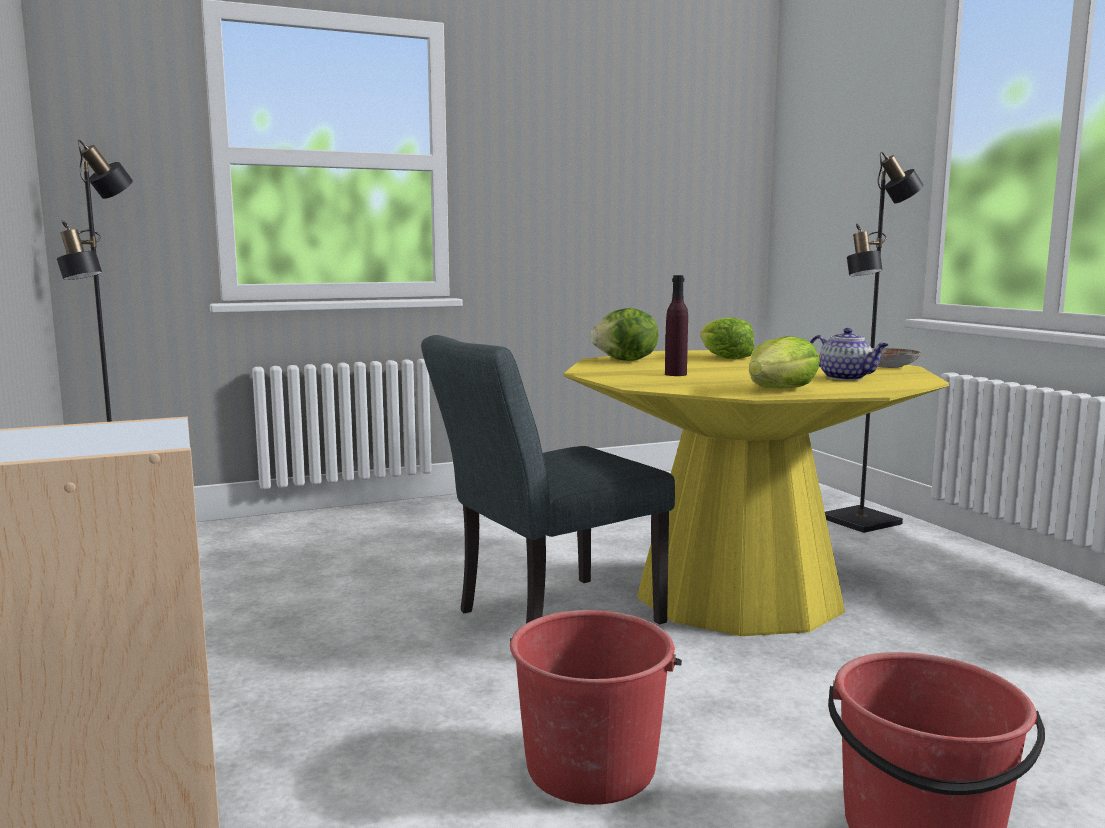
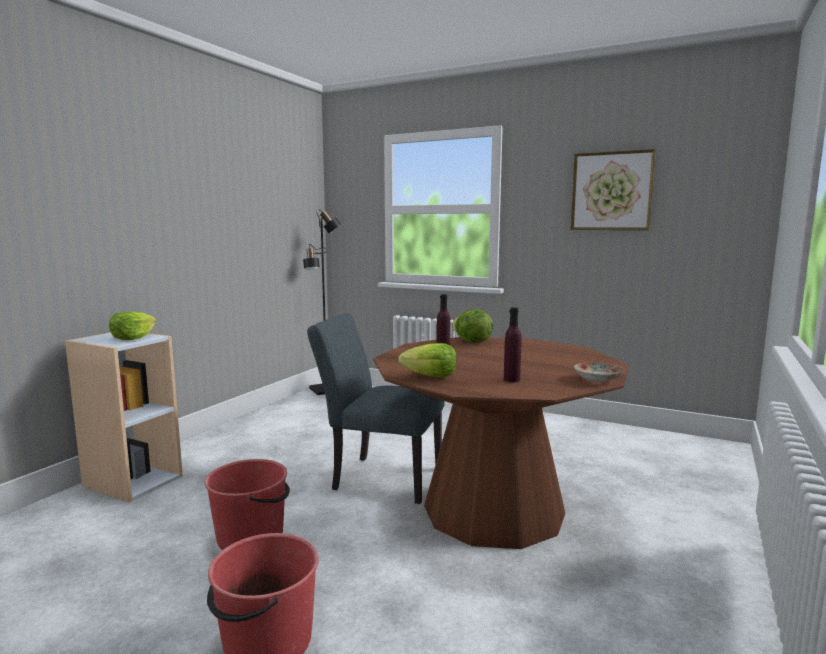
camera: 50 degrees right, 0 degrees up
yellow dining table [563,350,949,636] -> brown dining table [373,337,629,549]
lettuce [700,318,755,359] -> lettuce moved to [109,311,157,340]
teapot [810,328,889,380] -> purple bottle [504,307,522,382]
black floor lamp [825,152,924,533] -> none
none -> picture [570,149,656,230]

